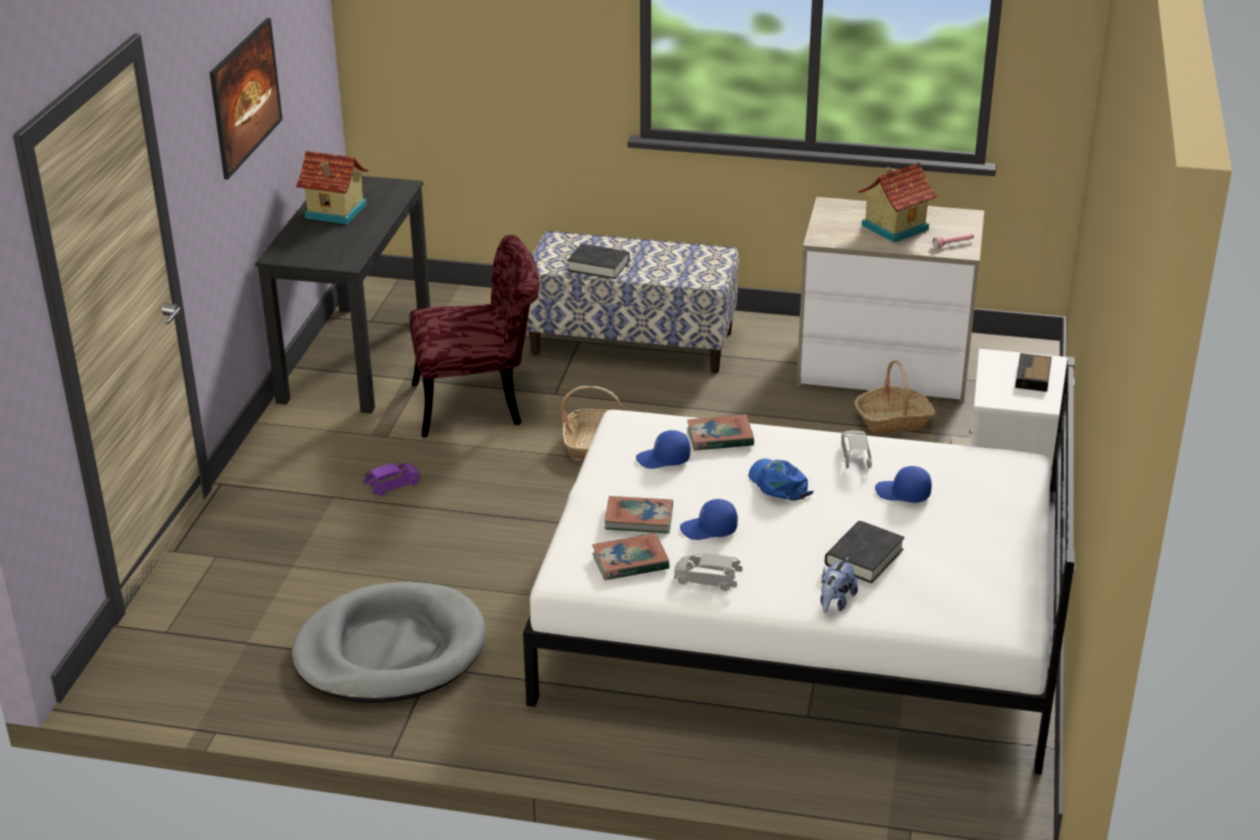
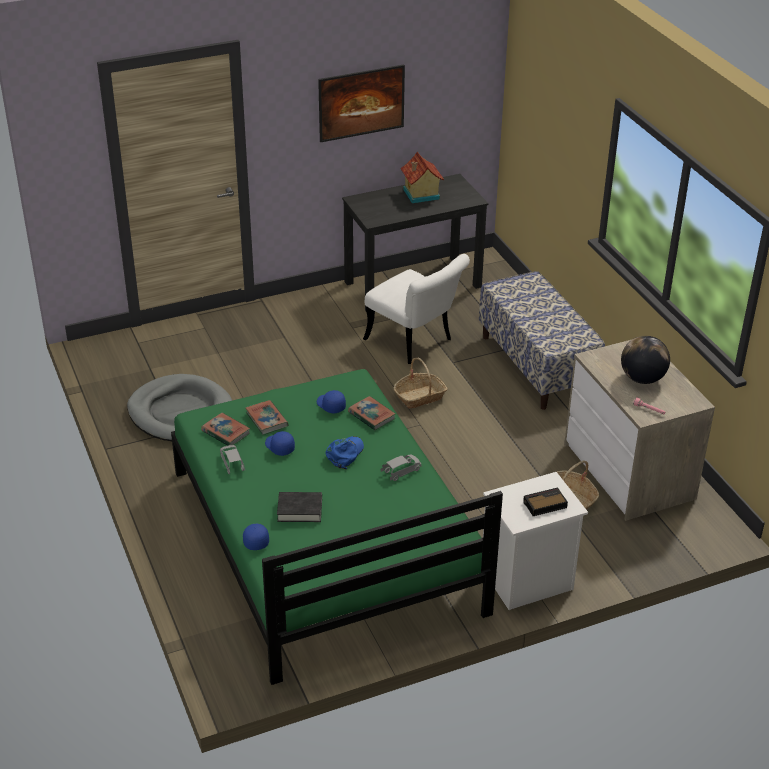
camera: 55 degrees right, 5 degrees up
purple toy car [363,463,420,496] -> none
red chair [410,235,539,438] -> white chair [363,254,470,364]
white bed [523,357,1075,775] -> green bed [171,369,503,685]
black book [567,244,630,279] -> none
plush toy [820,557,858,613] -> none
toy house [858,163,937,242] -> globe [621,336,670,384]
blue cap [875,466,932,503] -> blue cap moved to [243,524,269,550]

